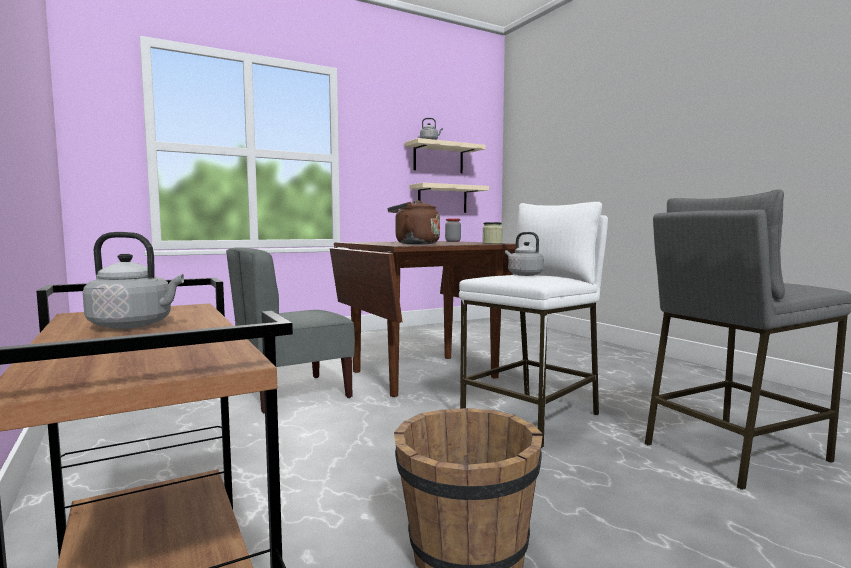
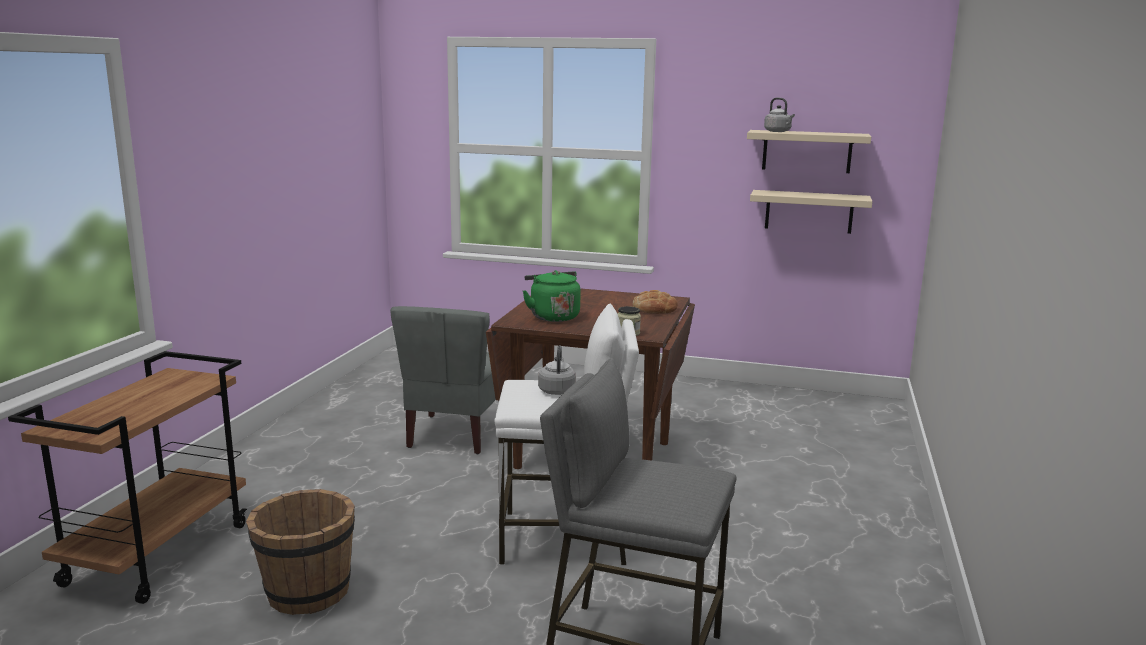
camera: 45 degrees right, 10 degrees up
grey kettle [83,232,184,329] -> none
grey chair [226,247,355,414] -> grey chair turned 90 degrees counterclockwise [390,306,499,454]
brown kettle [388,200,440,244] -> green kettle [523,270,581,322]
jar [445,219,461,242] -> bread [633,290,678,314]

